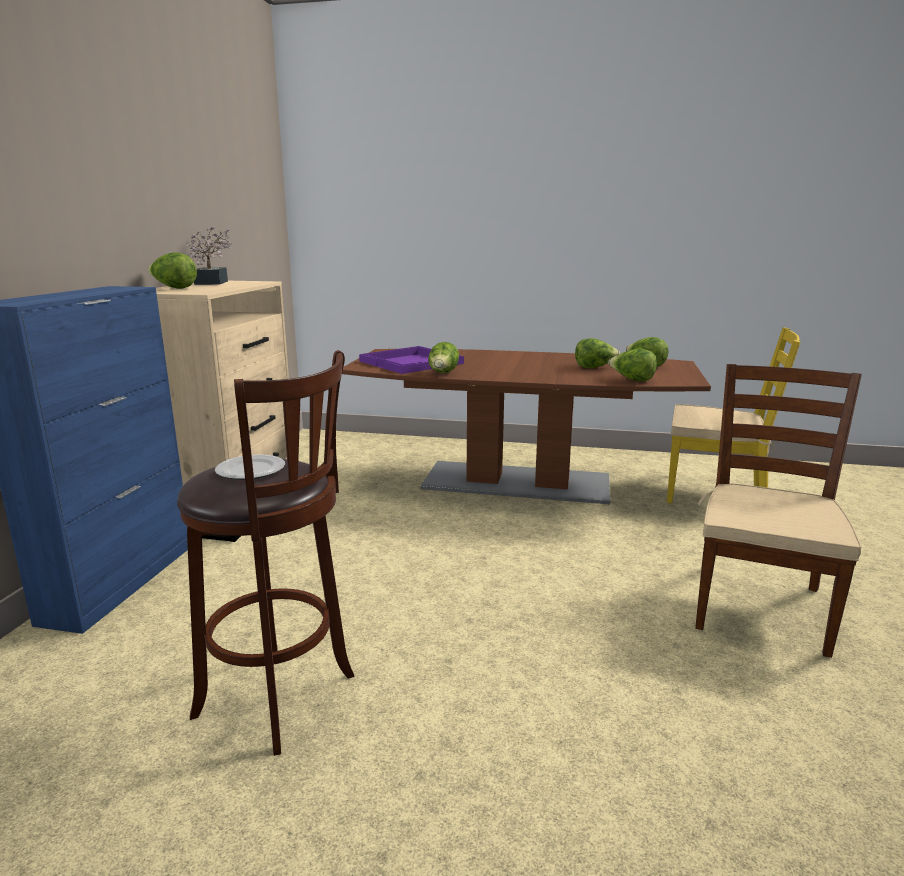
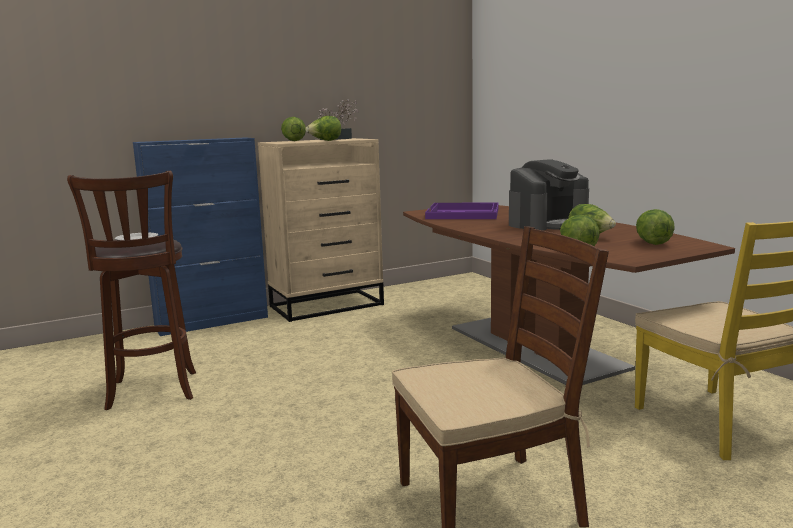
camera: 50 degrees right, 5 degrees down
lettuce [428,342,459,373] -> lettuce moved to [305,116,341,141]
none -> coffee machine [509,159,589,231]

